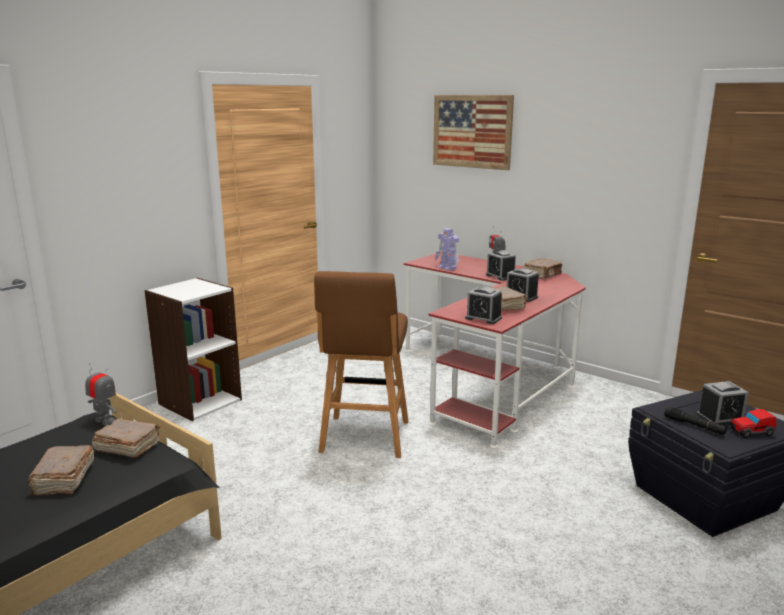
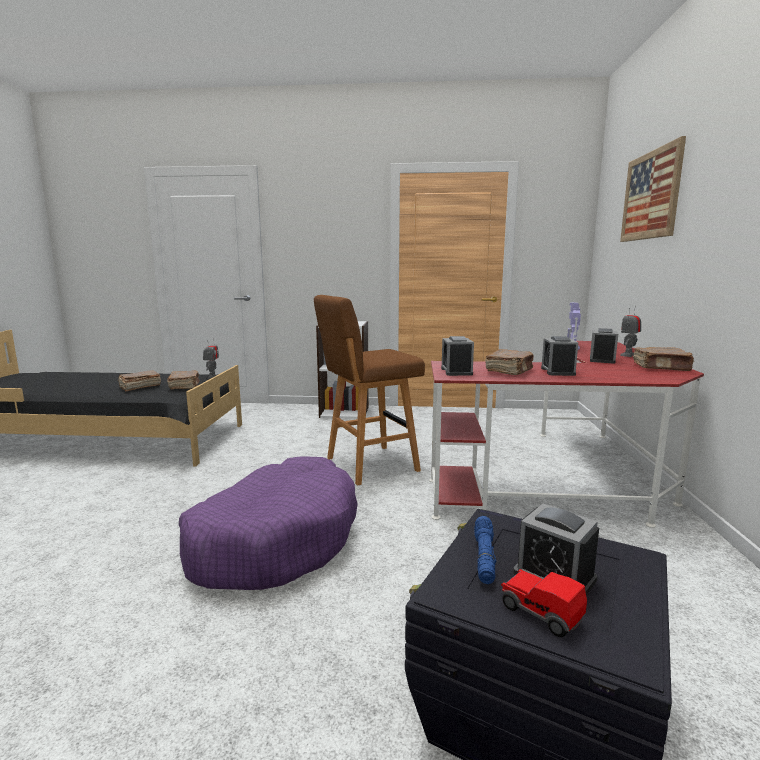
camera: 55 degrees right, 5 degrees down
black flashlight [664,407,727,435] -> blue flashlight [474,516,497,584]
none -> purple dog bed [179,456,358,590]

